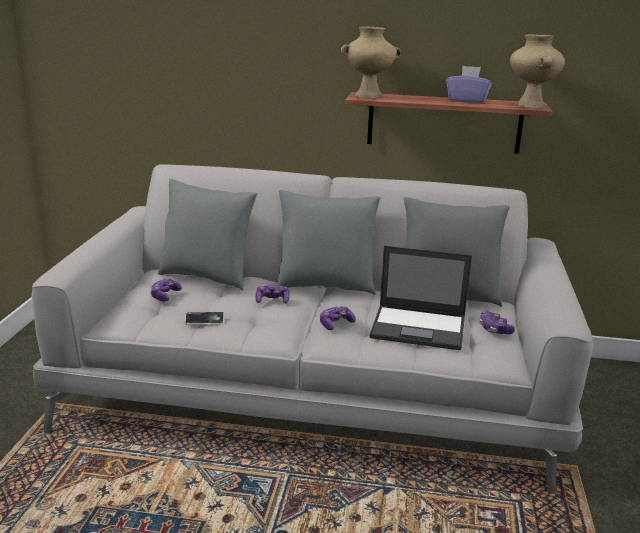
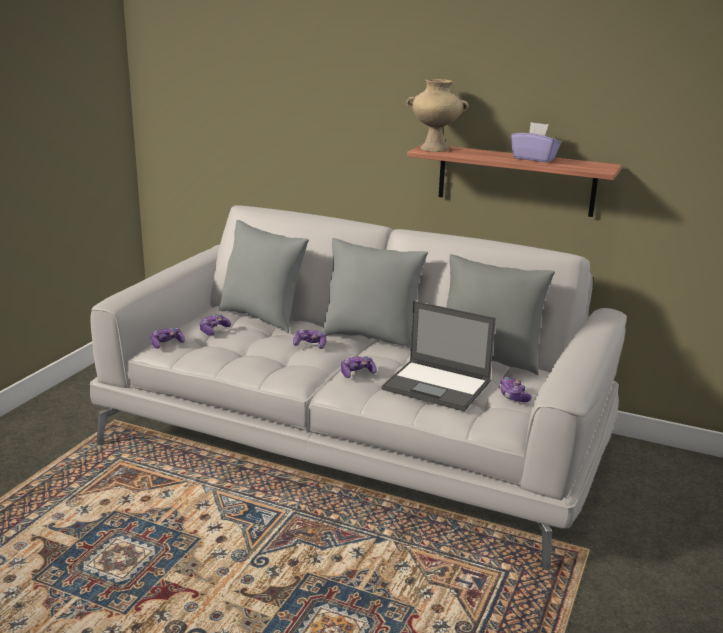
camera: 15 degrees right, 0 degrees up
phone [185,312,224,325] -> none
beige vase [510,34,565,109] -> none
none -> game controller [150,328,185,349]

